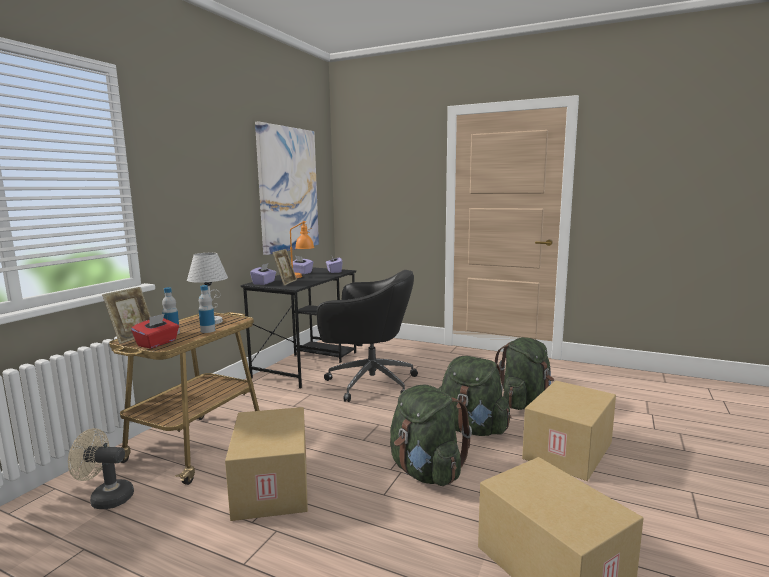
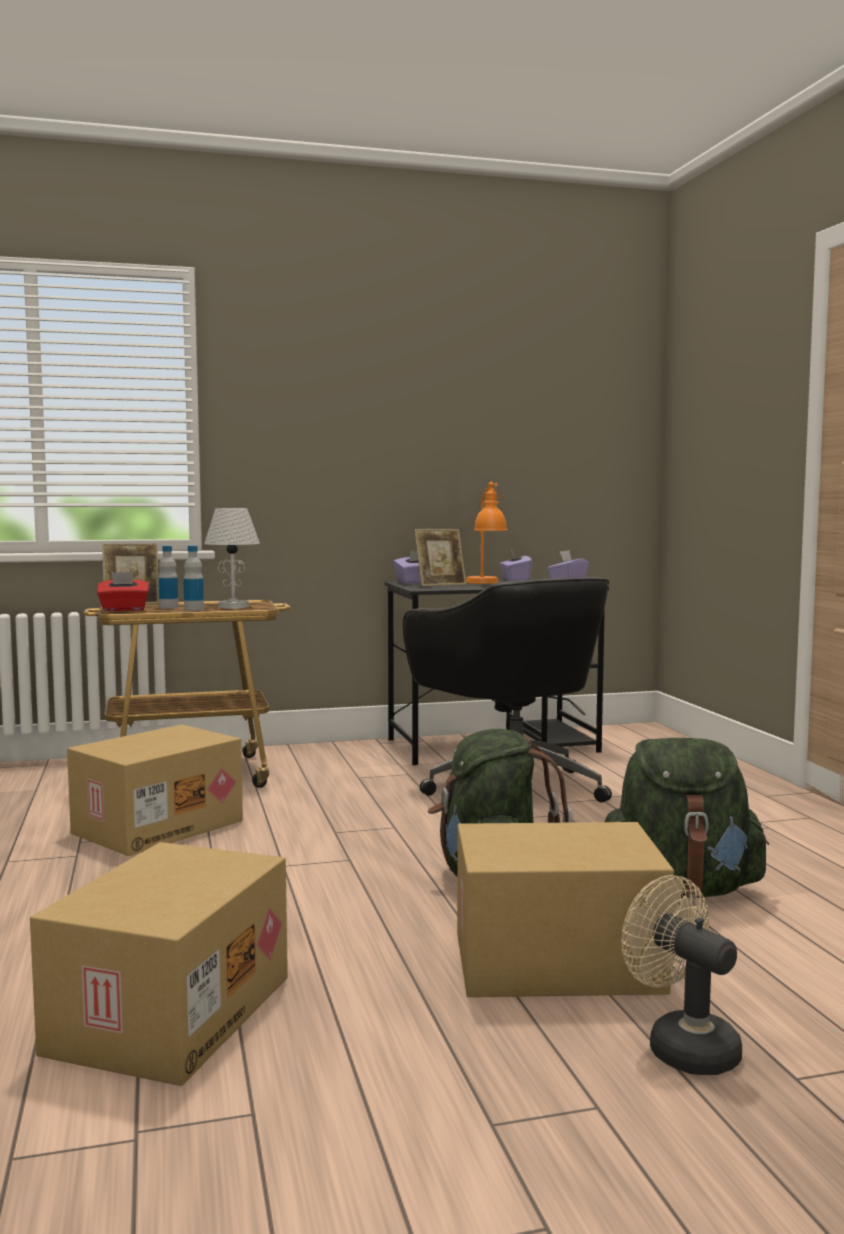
camera: 50 degrees right, 5 degrees down
beige fan [68,428,134,509] -> beige fan moved to [621,875,742,1075]
picture [255,121,319,255] -> none
green backpack [390,384,472,486] -> none

